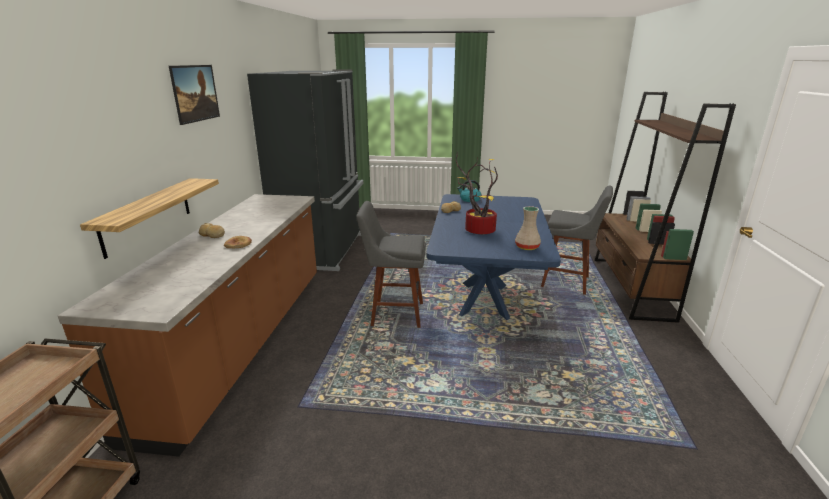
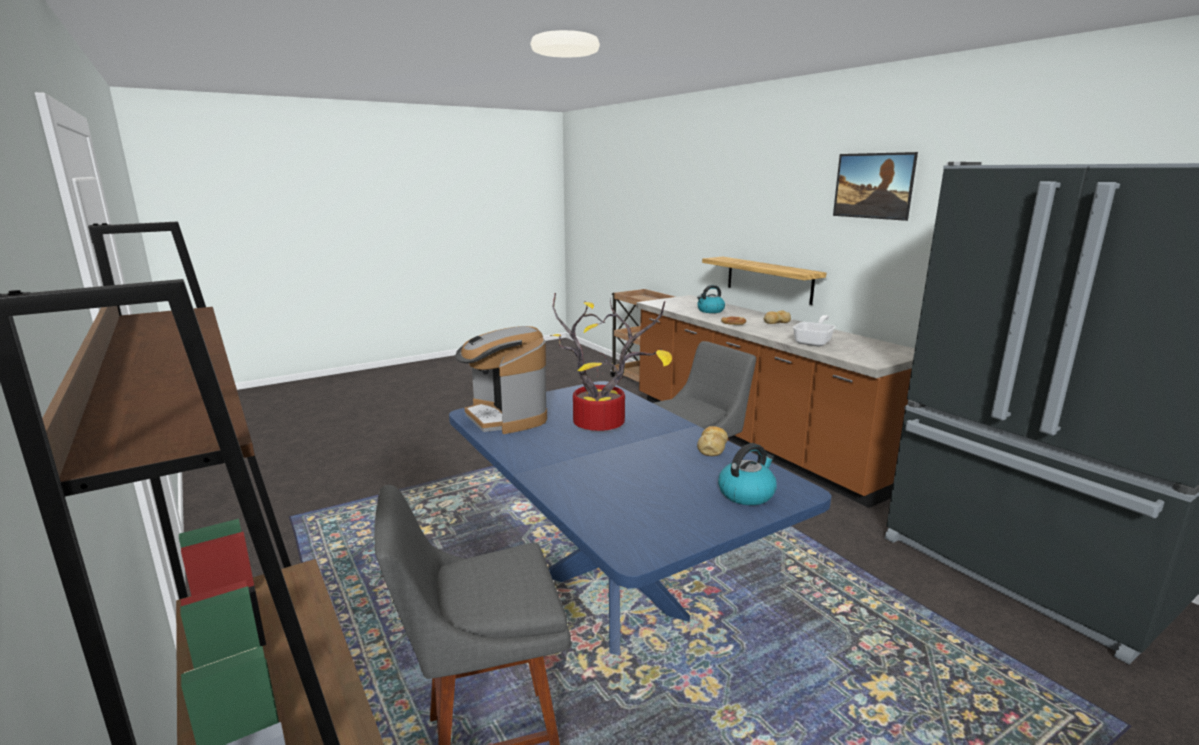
camera: 140 degrees right, 5 degrees down
beige vase [515,206,541,250] -> coffee machine [456,326,547,434]
none -> kettle [697,285,725,313]
none -> frying pan [793,315,835,346]

